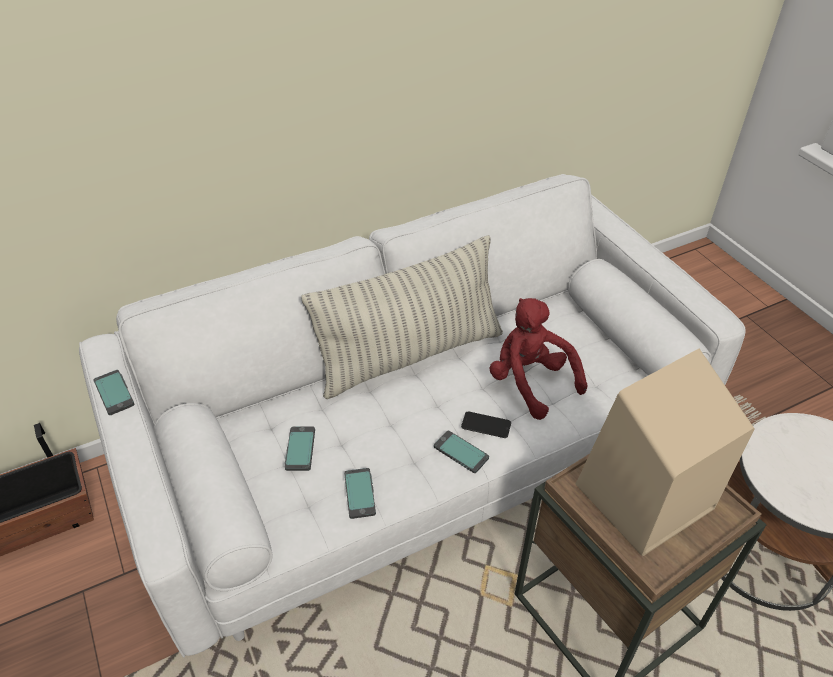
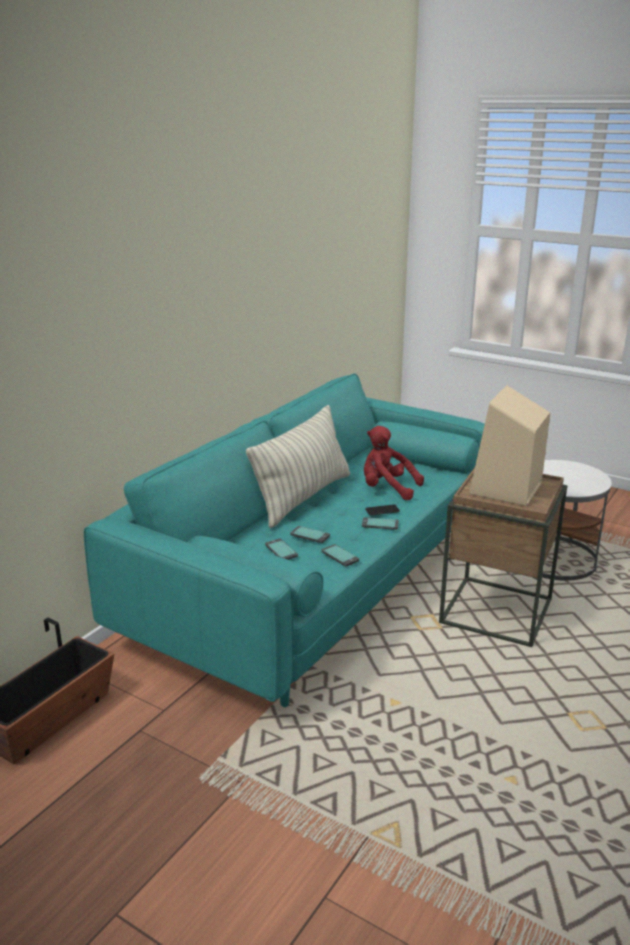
camera: 30 degrees left, 20 degrees down
white sofa [79,174,746,657] -> turquoise sofa [84,374,485,707]
phone [93,370,135,415] -> phone moved to [290,526,330,543]

